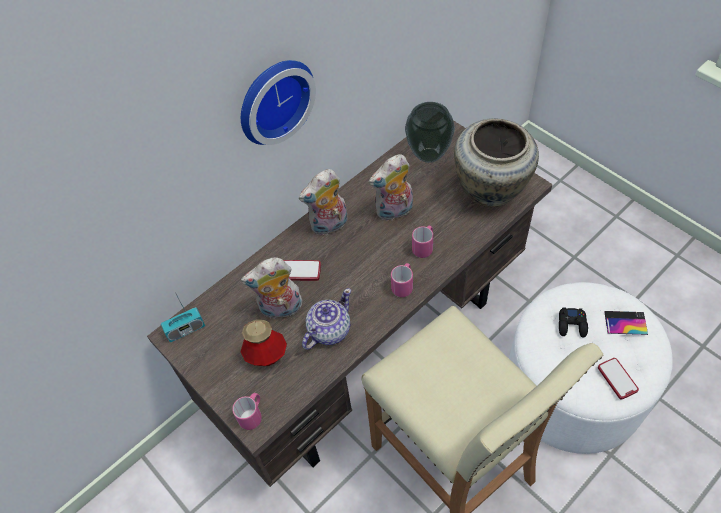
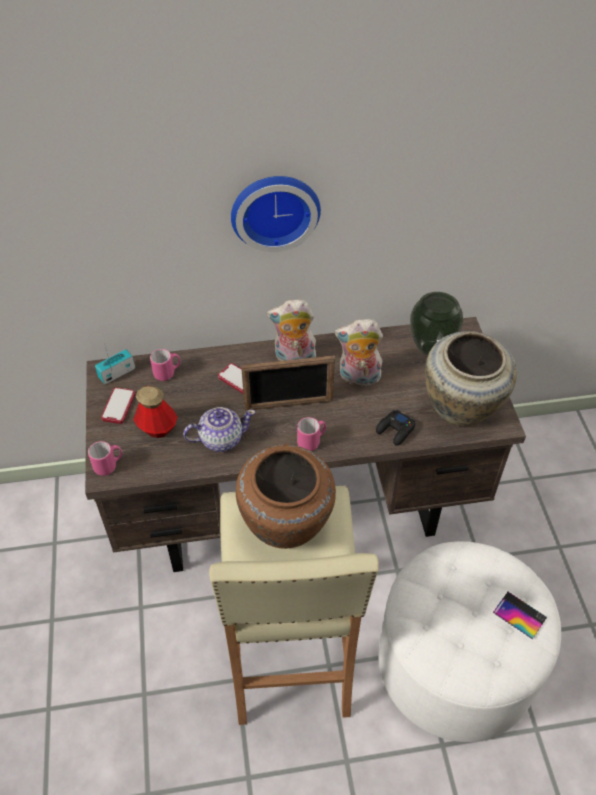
camera: 30 degrees right, 5 degrees down
radio [161,292,205,342] -> radio turned 135 degrees clockwise [95,349,135,384]
plush toy [241,257,302,319] -> none
pink mug [412,226,433,258] -> pink mug moved to [150,349,181,381]
black game controller [559,307,588,338] -> black game controller moved to [376,410,415,446]
phone [598,358,639,399] -> phone moved to [101,388,135,424]
none -> brown vase [236,445,336,549]
none -> picture frame [241,356,335,411]

